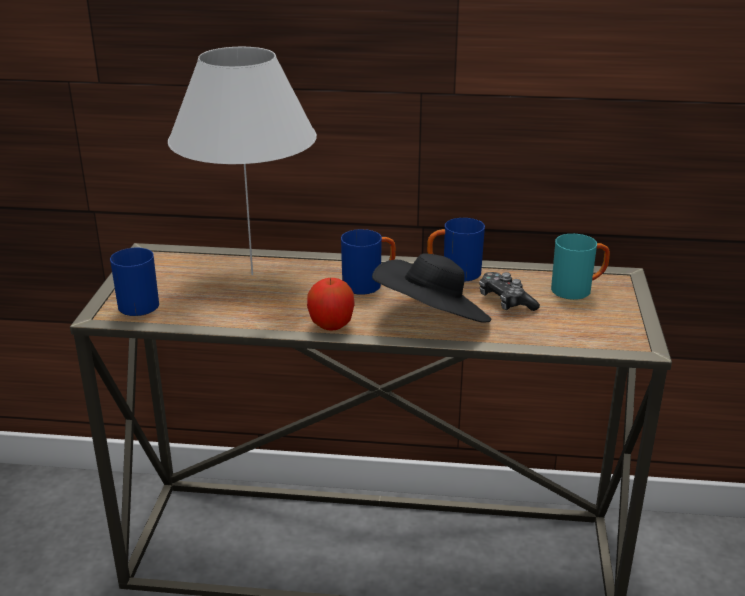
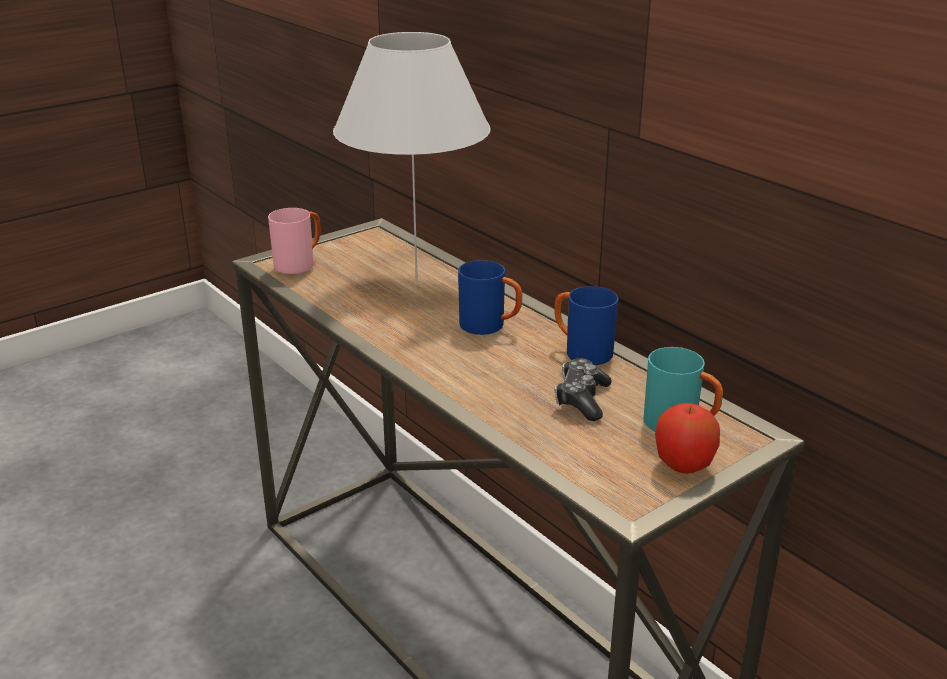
camera: 45 degrees right, 0 degrees up
blue mug [110,248,159,316] -> pink mug [268,208,321,274]
apple [307,278,355,331] -> apple moved to [655,403,720,474]
black hat [372,254,491,322] -> none

